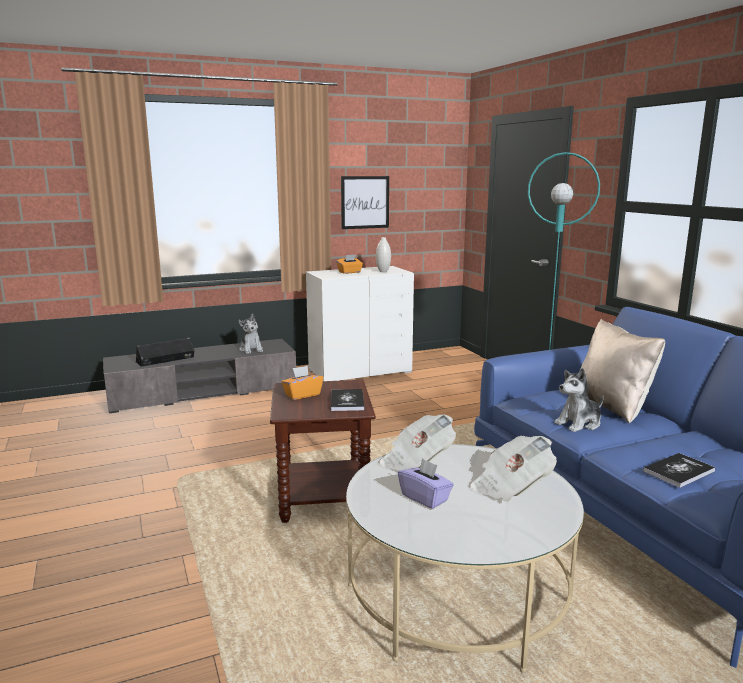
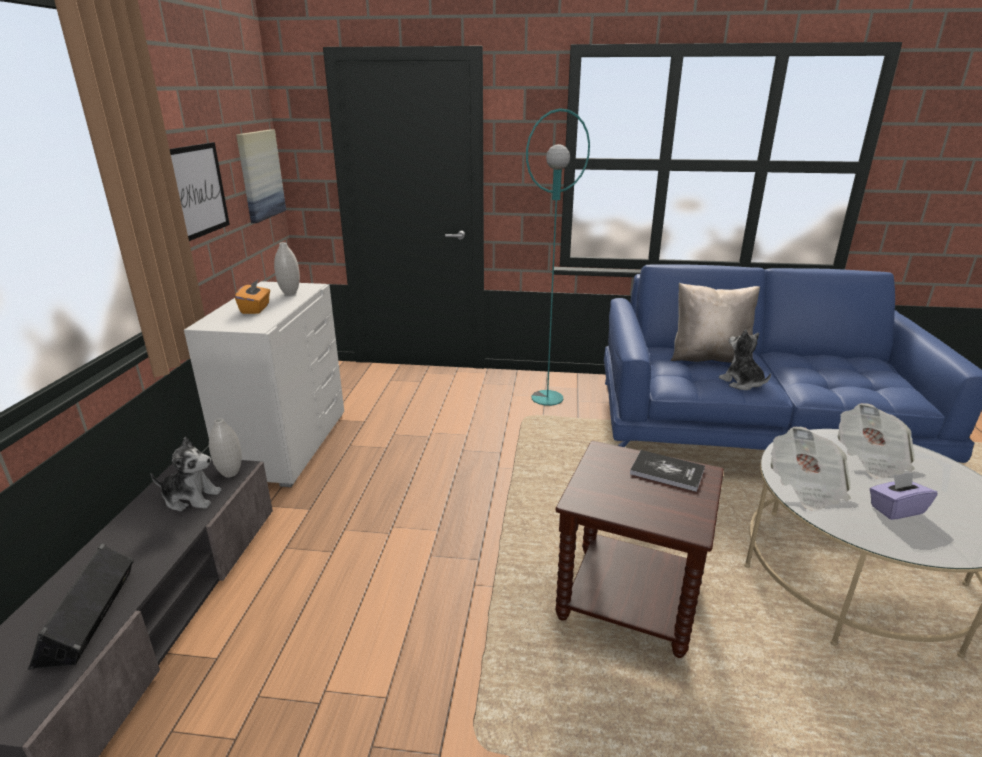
camera: 60 degrees left, 10 degrees up
orange tissue box [281,366,323,400] -> none
plush toy [554,368,604,432] -> plush toy turned 150 degrees clockwise [719,329,771,390]
book [643,453,716,488] -> none
none -> white vase [209,418,242,478]
none -> picture [236,130,286,223]

